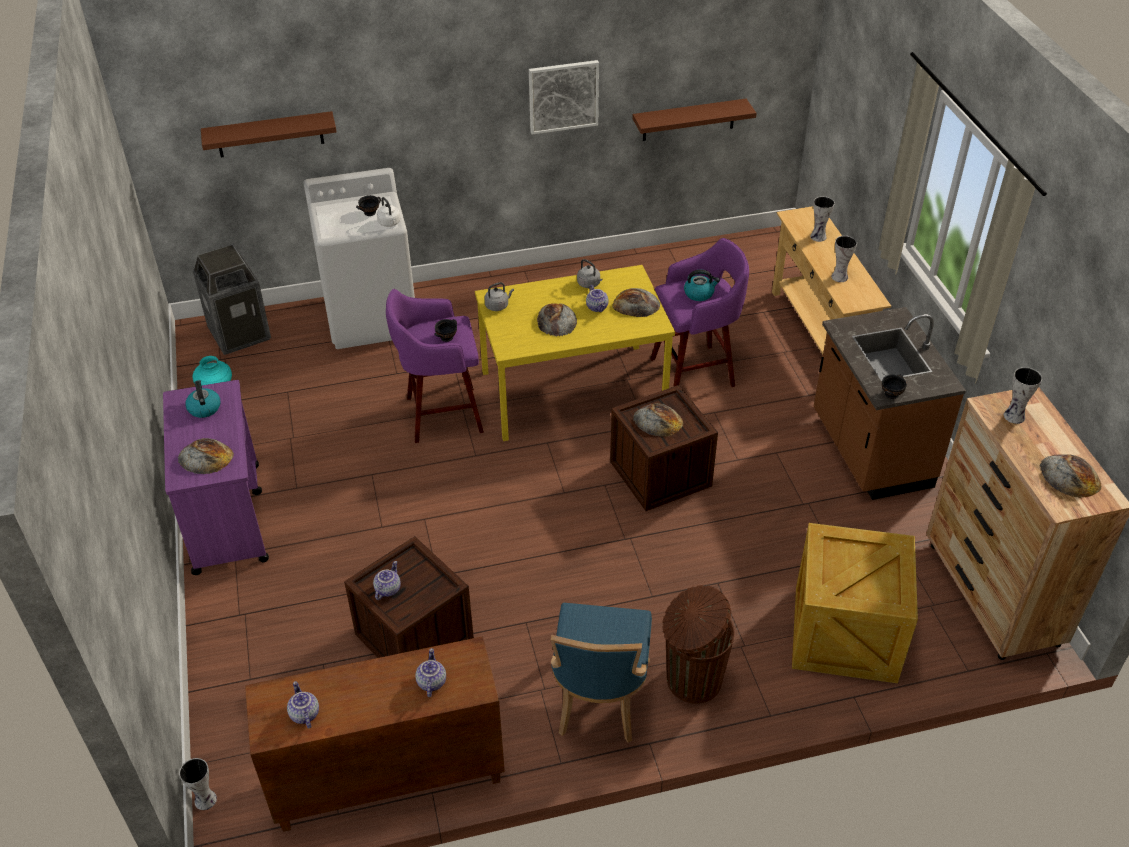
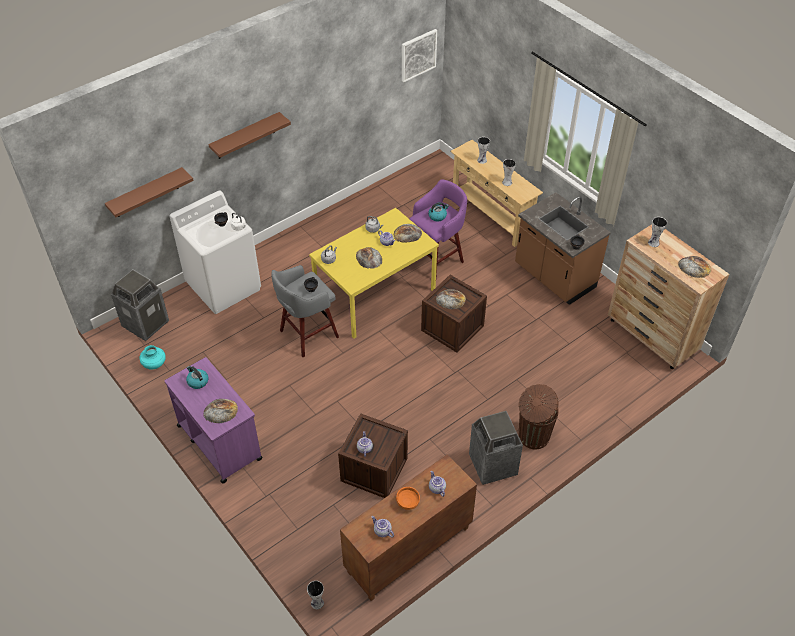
camera: 25 degrees left, 5 degrees up
purple stool [386,289,484,443] -> grey stool [271,265,339,357]
picture [529,60,599,135] -> picture moved to [402,29,437,82]
blue chair [551,603,652,743] -> trash can [469,411,523,485]
brown shelf [632,99,756,141] -> brown shelf moved to [208,112,291,159]
crate [792,523,918,683] -> none
none -> orange bowl [396,487,420,510]

